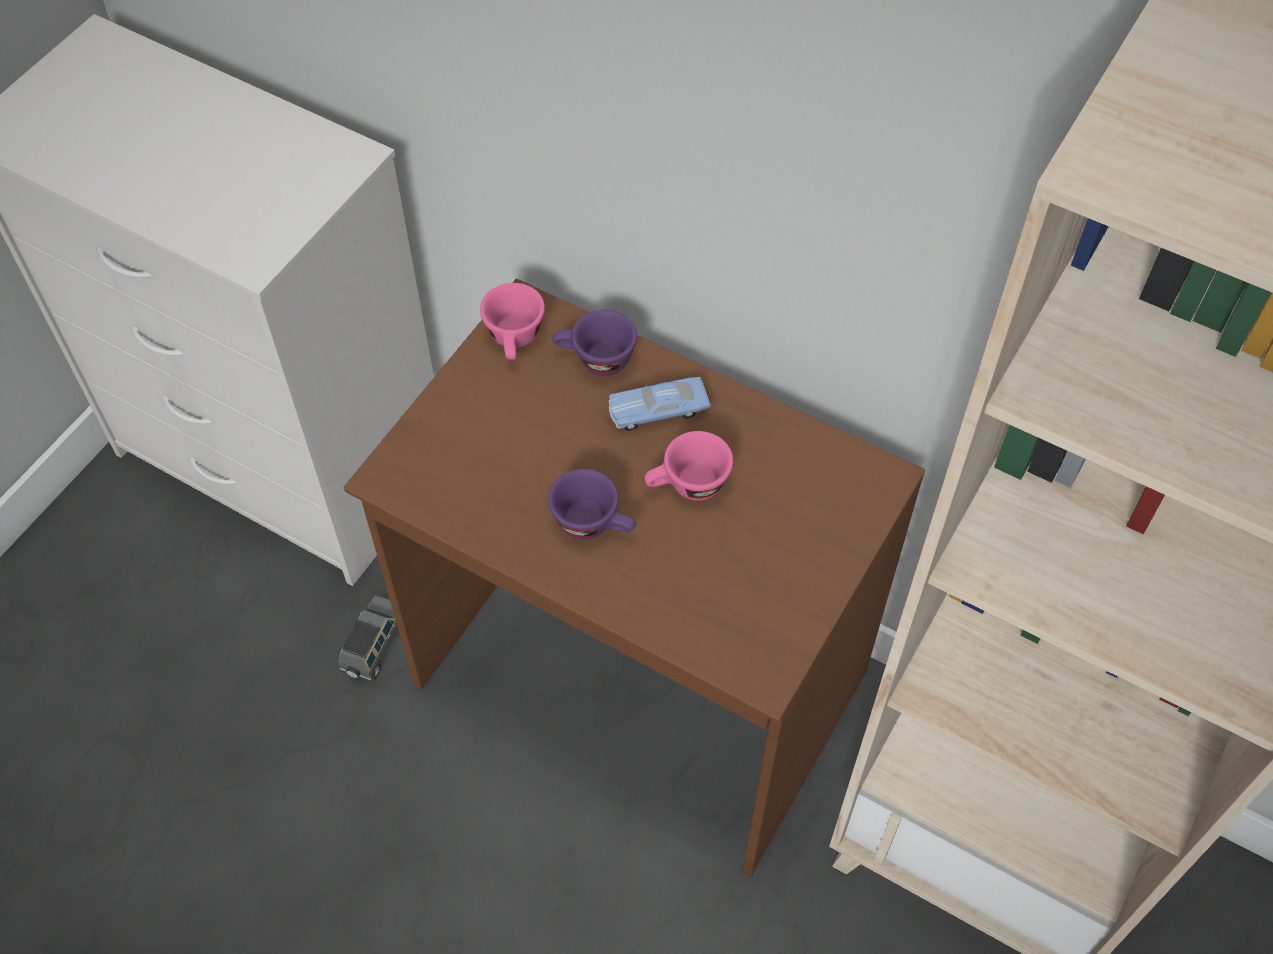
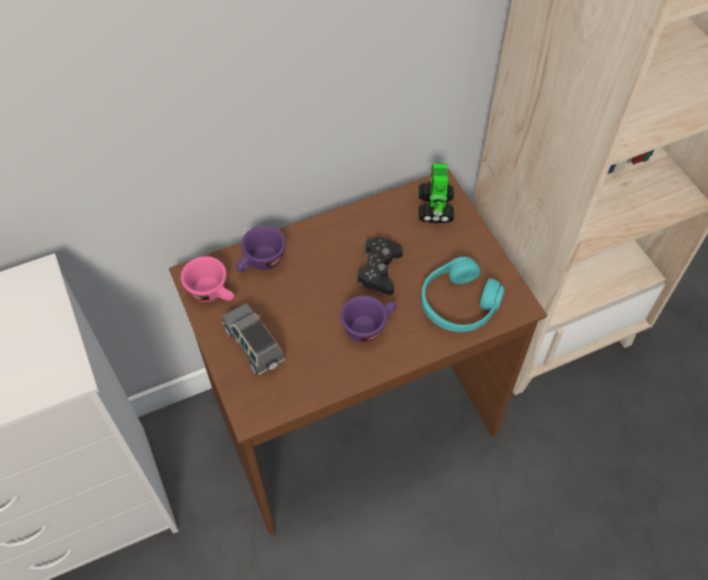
camera: 55 degrees left, 0 degrees up
grey toy car [339,596,398,680] -> grey toy car moved to [223,303,285,375]
blue toy car [609,377,711,431] -> none
pink cup [645,431,733,501] -> black game controller [356,237,403,295]
none -> toy robot [418,163,454,223]
none -> turquoise headphones [421,256,505,332]

